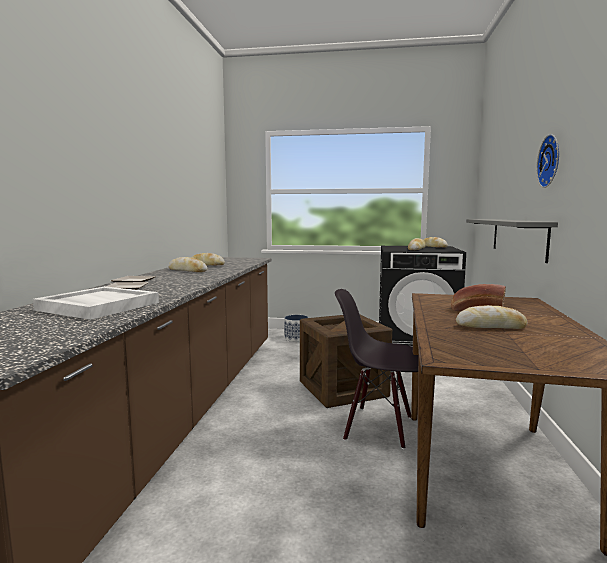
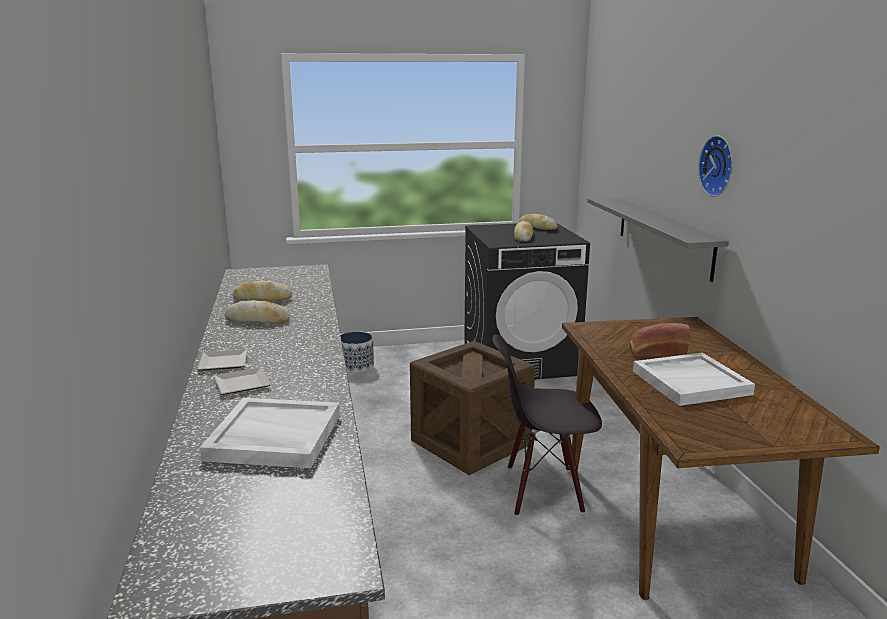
camera: 20 degrees left, 10 degrees up
bread [456,305,528,329] -> white tray [633,353,755,406]

